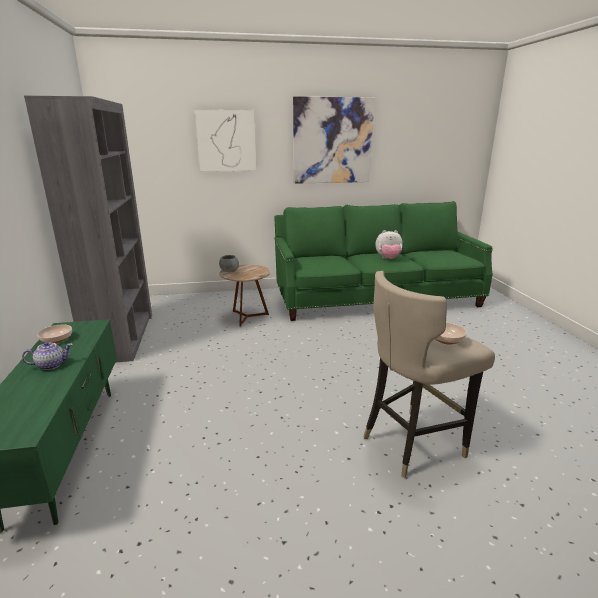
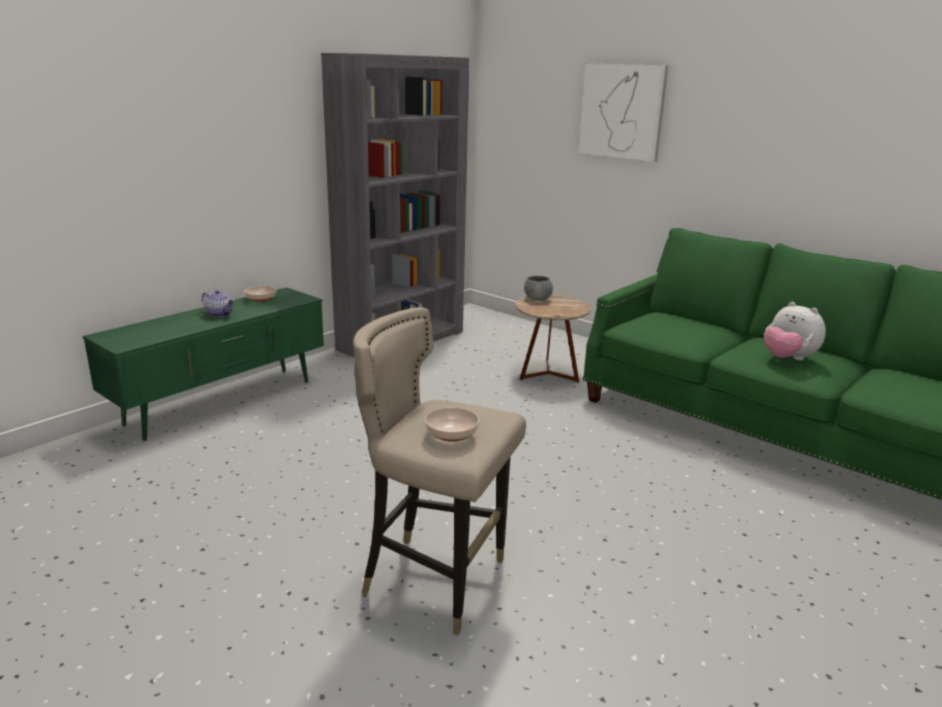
camera: 50 degrees right, 0 degrees up
picture [293,96,375,184] -> none

